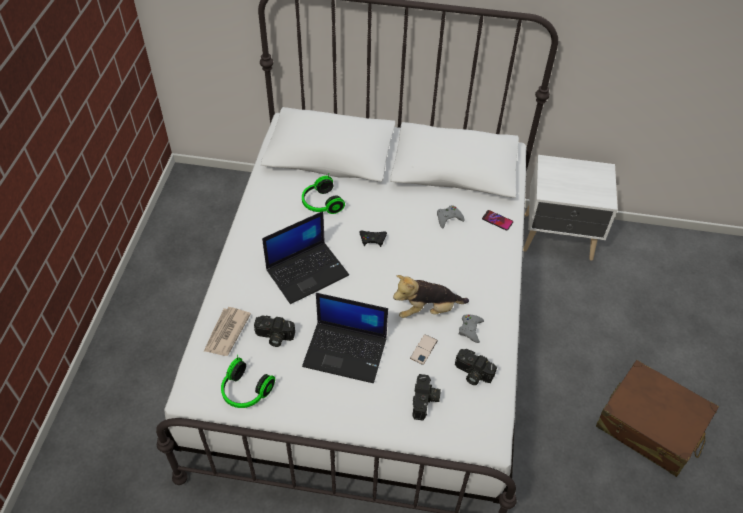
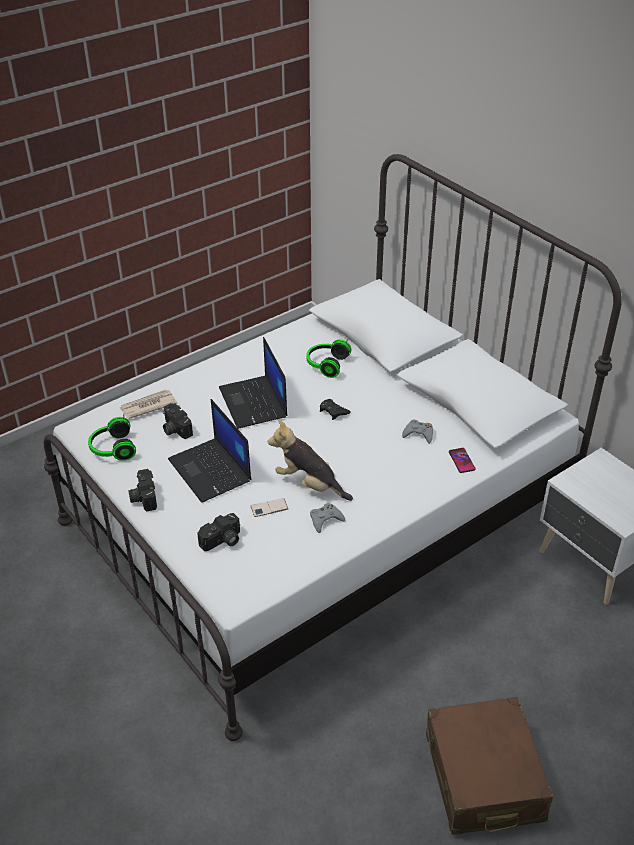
camera: 45 degrees right, 10 degrees down
laptop [262,211,349,304] -> laptop turned 60 degrees clockwise [219,337,287,429]
camera [455,349,497,385] -> camera moved to [128,469,157,512]

